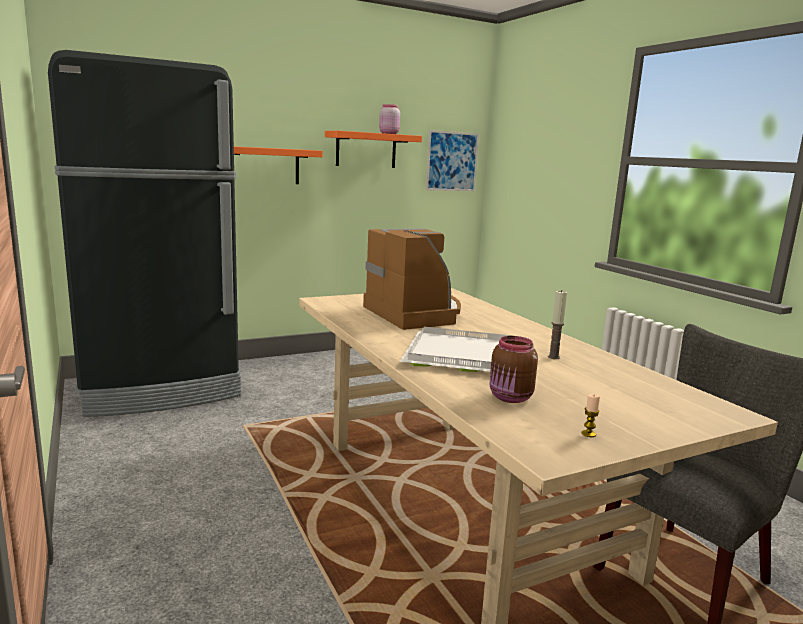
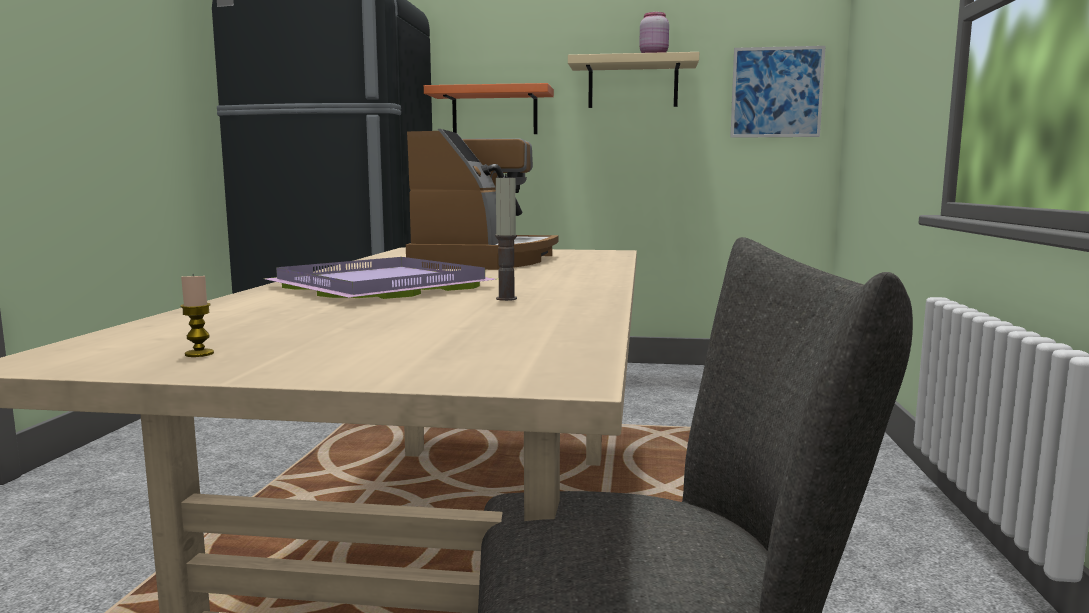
camera: 35 degrees right, 5 degrees down
orange shelf [325,131,422,168] -> beige shelf [568,52,699,108]
white tray [400,327,511,372] -> purple tray [264,257,497,299]
brown jar [489,336,538,403] -> none

